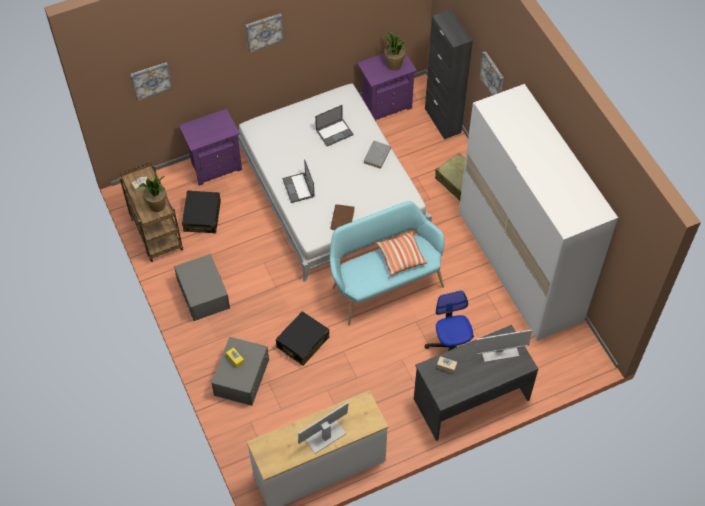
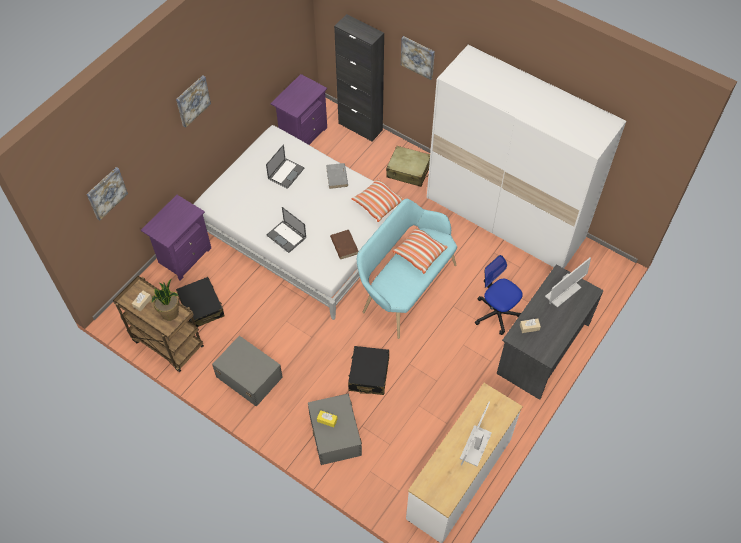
camera: 30 degrees left, 0 degrees up
potted plant [382,31,405,70] -> none
none -> pillow [351,178,405,222]

